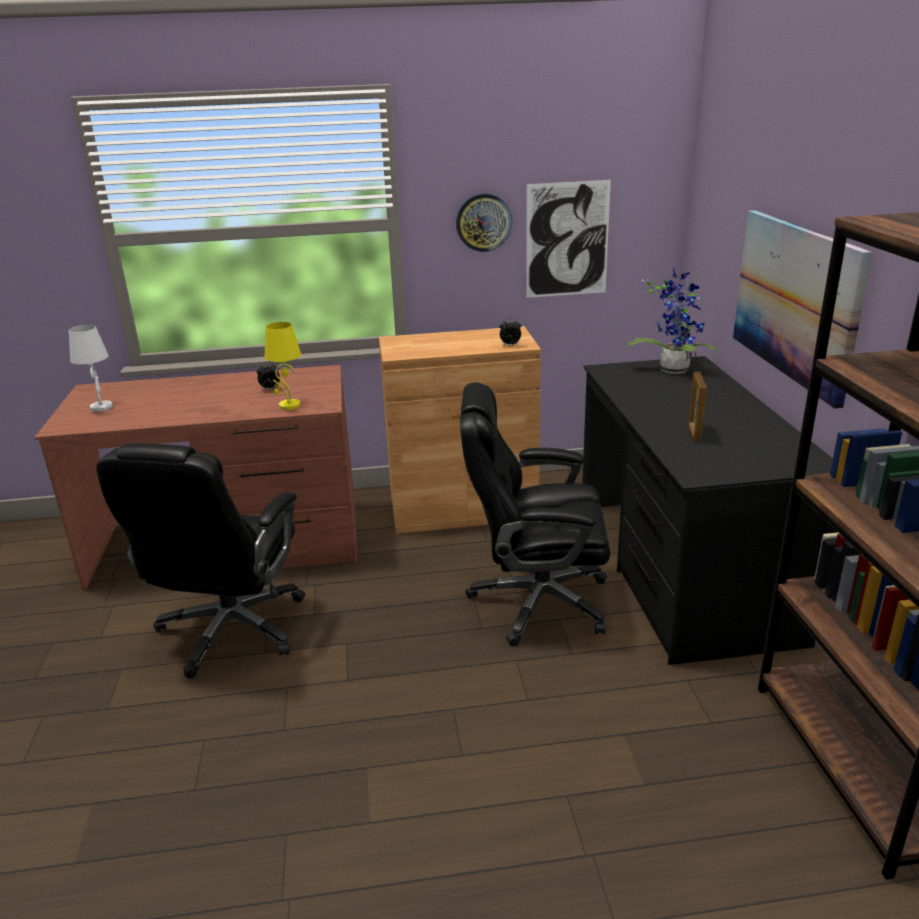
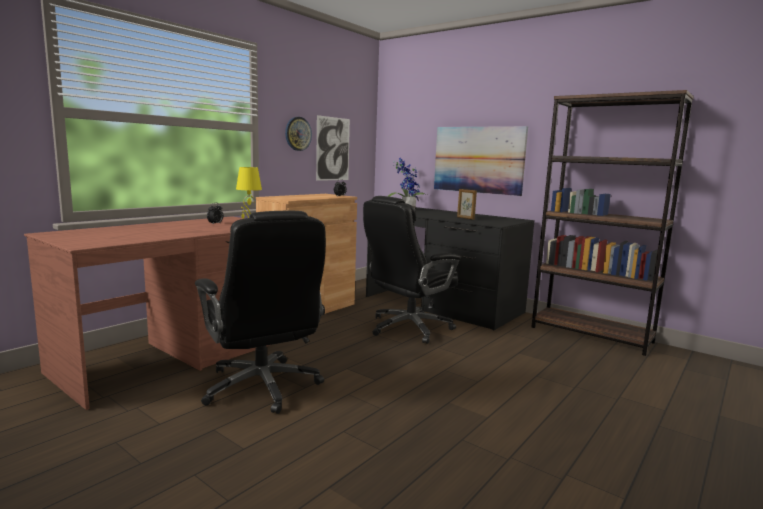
camera: 45 degrees left, 15 degrees down
white table lamp [69,325,113,412] -> none

